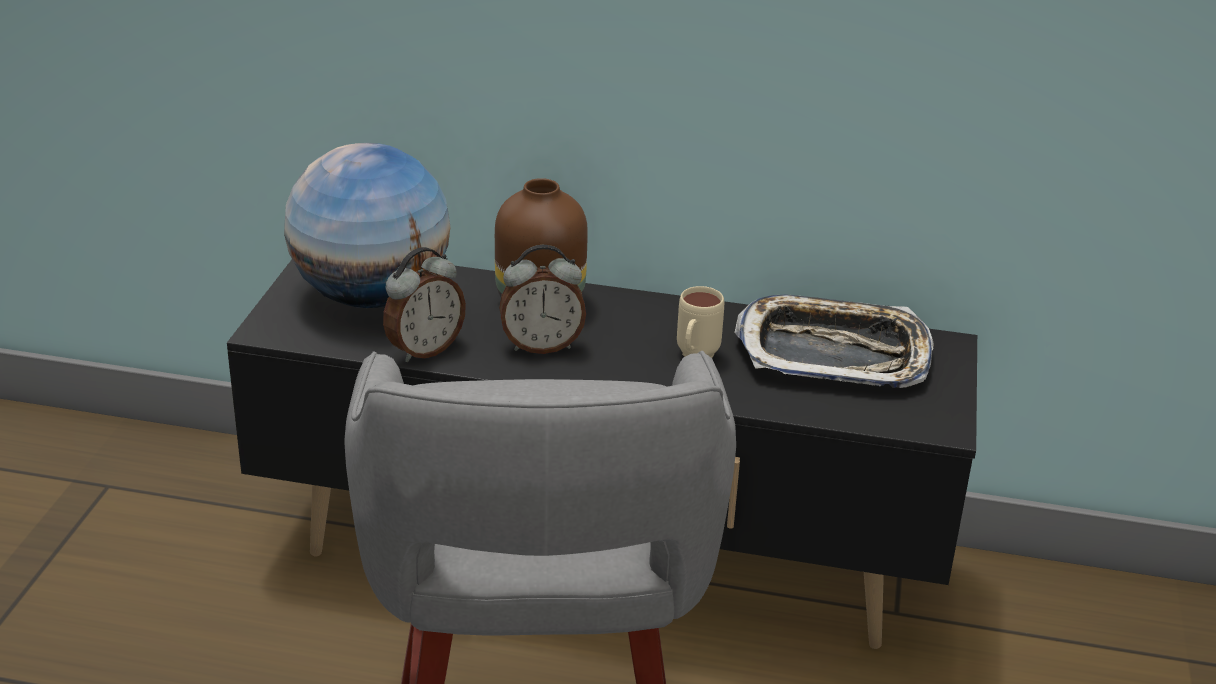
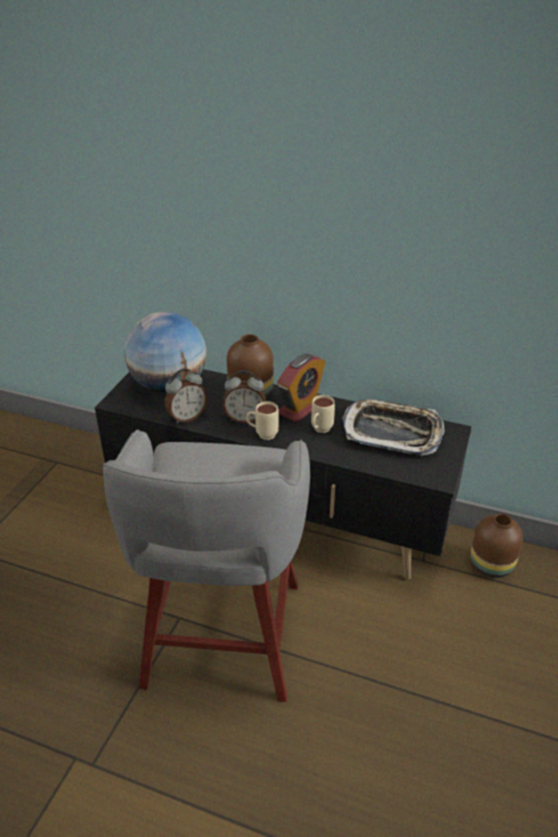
camera: 10 degrees right, 5 degrees up
none -> beige mug [246,401,279,440]
none -> alarm clock [277,354,325,422]
none -> brown vase [471,514,523,578]

